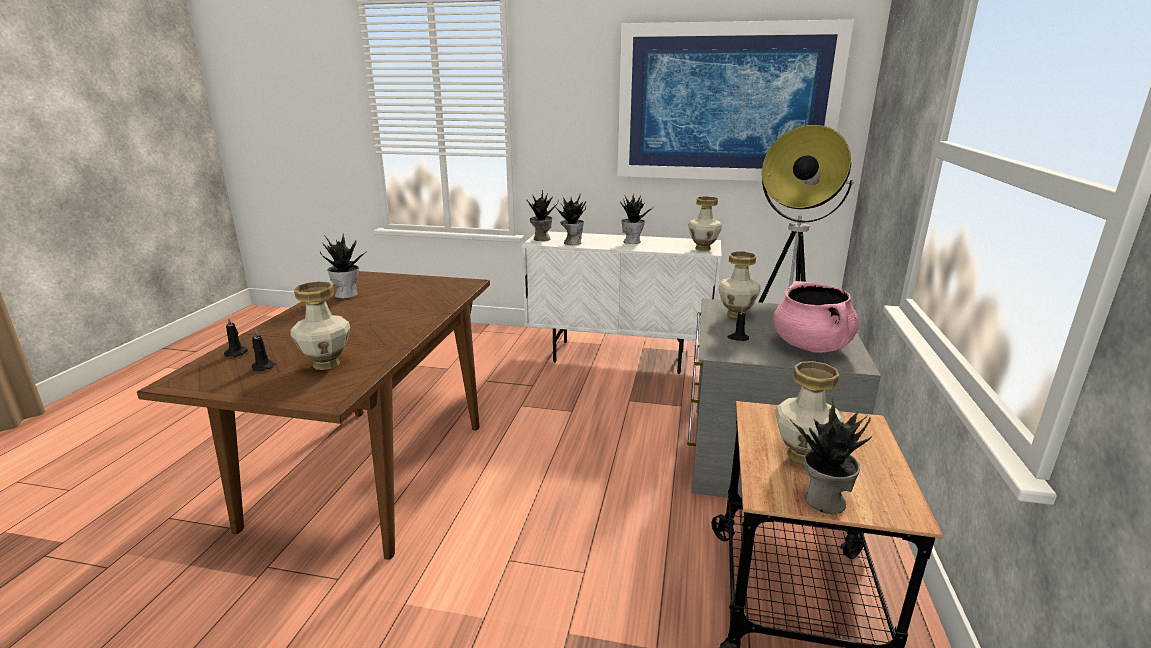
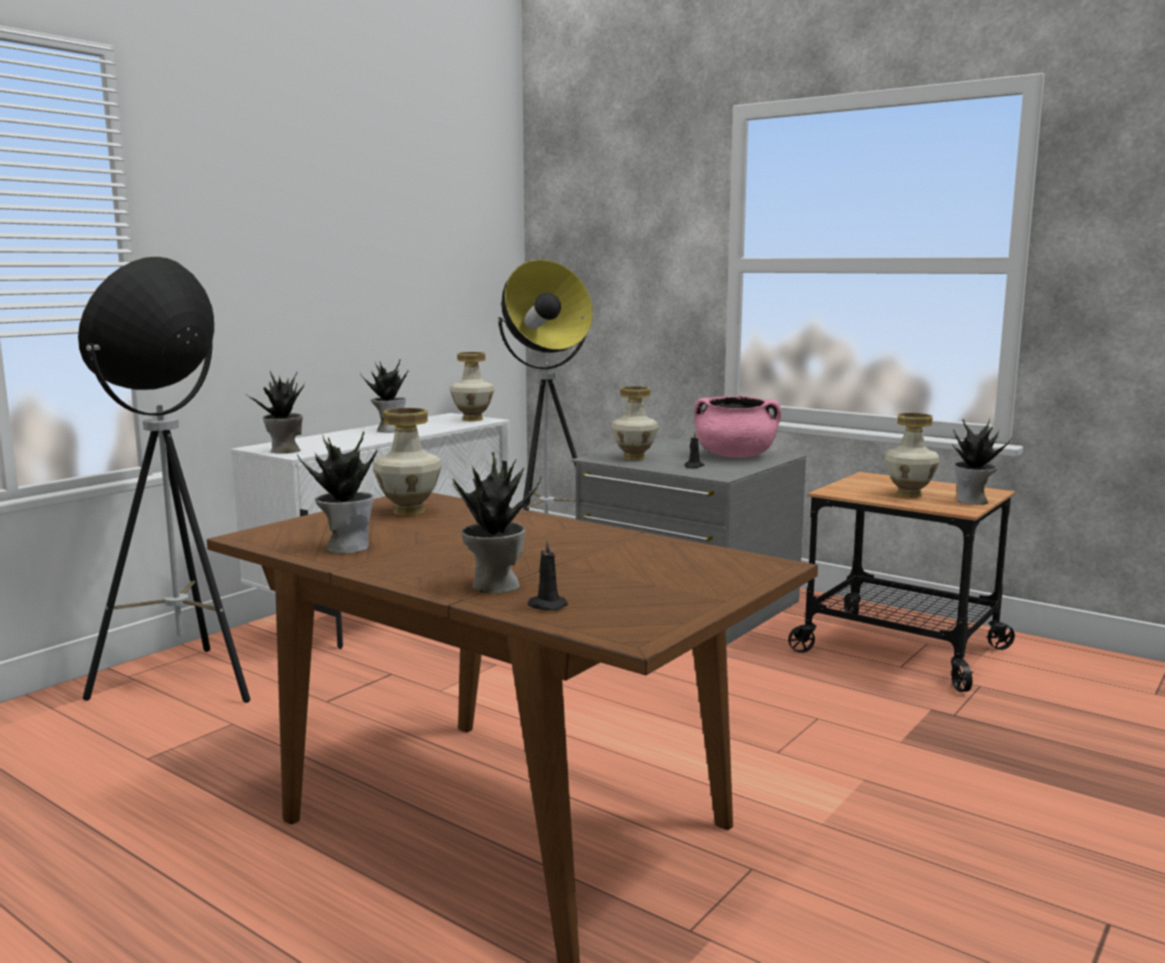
camera: 65 degrees left, 10 degrees down
black candle [252,329,275,371] -> none
vase [291,281,350,370] -> vase moved to [373,408,442,516]
potted plant [554,194,586,245] -> potted plant moved to [452,452,541,594]
picture [617,19,854,181] -> none
none -> floor lamp [78,256,250,703]

